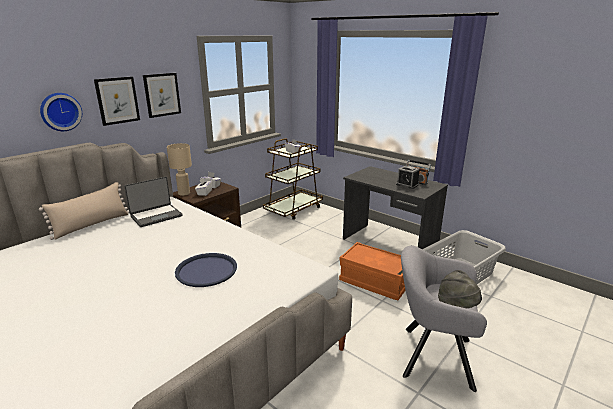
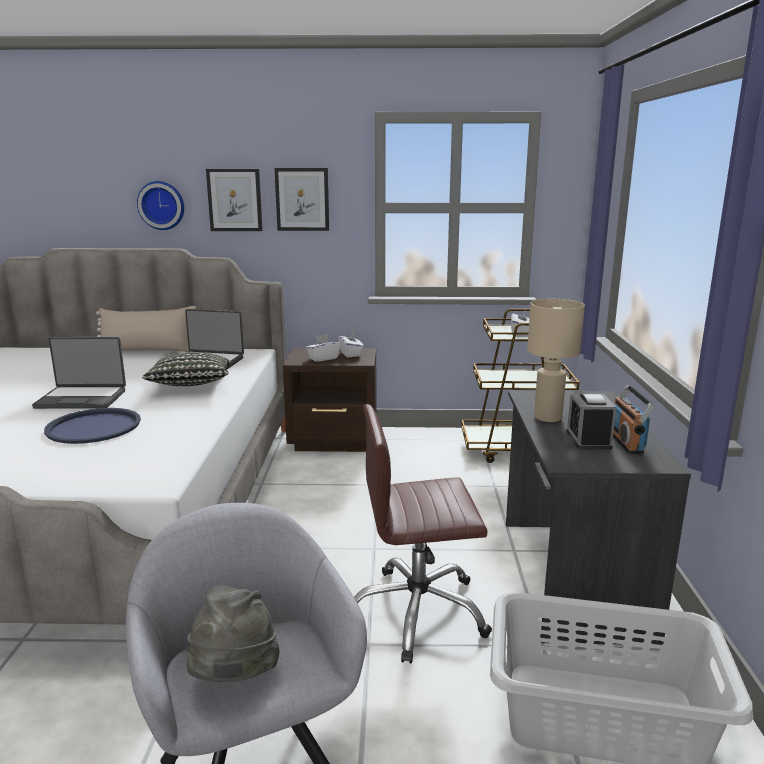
camera: 50 degrees right, 5 degrees down
beige table lamp [167,143,192,196] -> beige table lamp moved to [527,299,585,422]
orange storage box [339,242,406,300] -> brown office chair [354,404,492,663]
none -> laptop [32,337,126,409]
none -> pillow [142,352,231,386]

